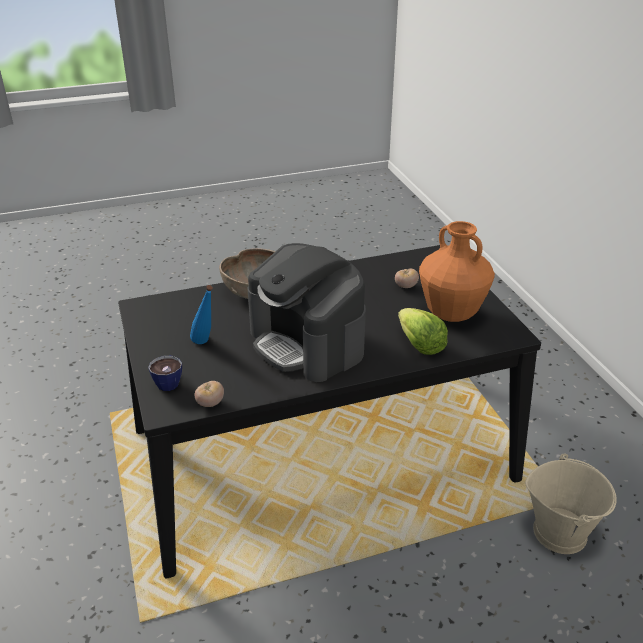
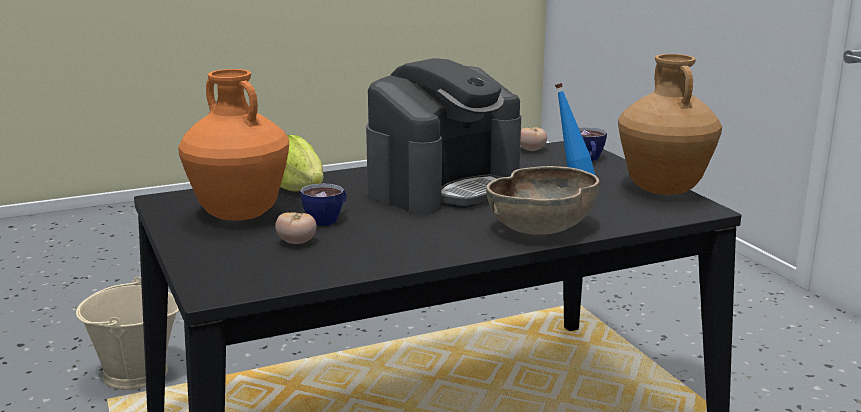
camera: 175 degrees right, 15 degrees down
coffee machine [248,243,366,382] -> coffee machine turned 90 degrees clockwise [366,58,521,214]
none -> cup [300,183,346,226]
none -> brown vase [618,54,722,195]

